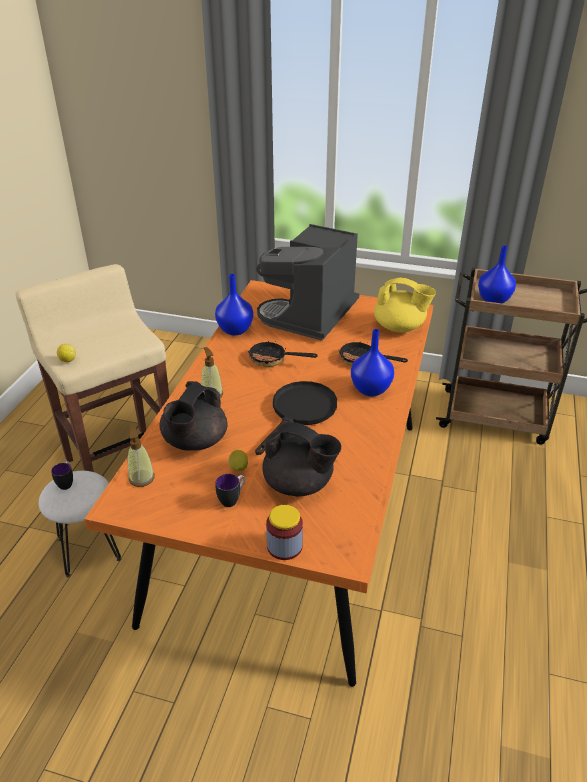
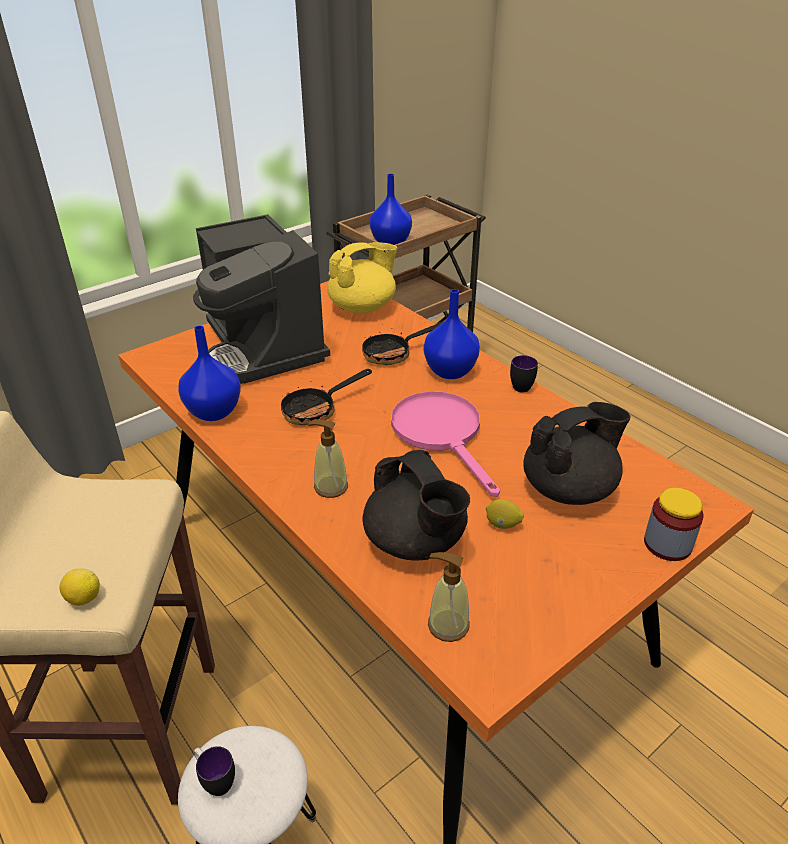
camera: 55 degrees left, 0 degrees up
mug [215,474,245,507] -> mug moved to [510,355,538,393]
black frying pan [255,381,337,455] -> pink frying pan [391,391,500,497]

